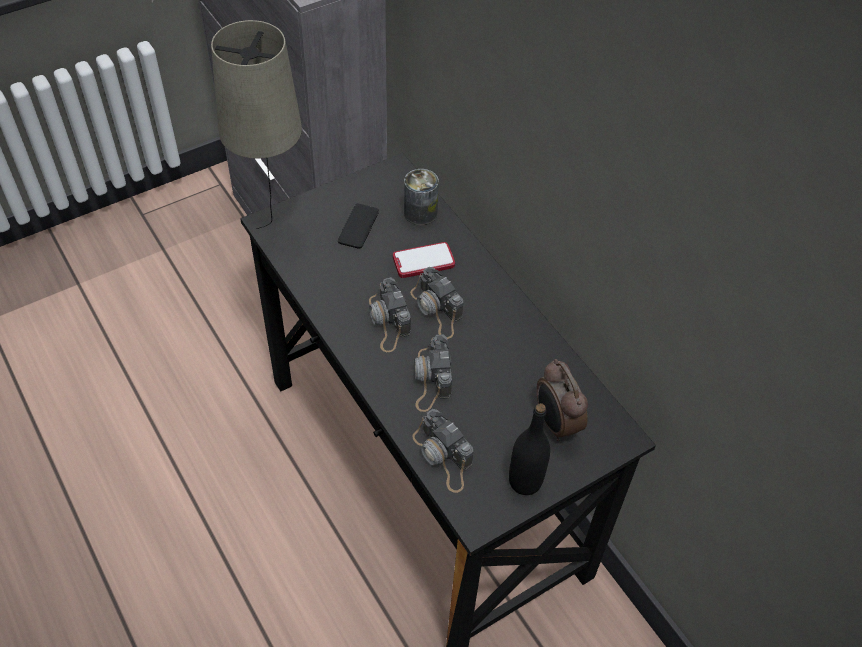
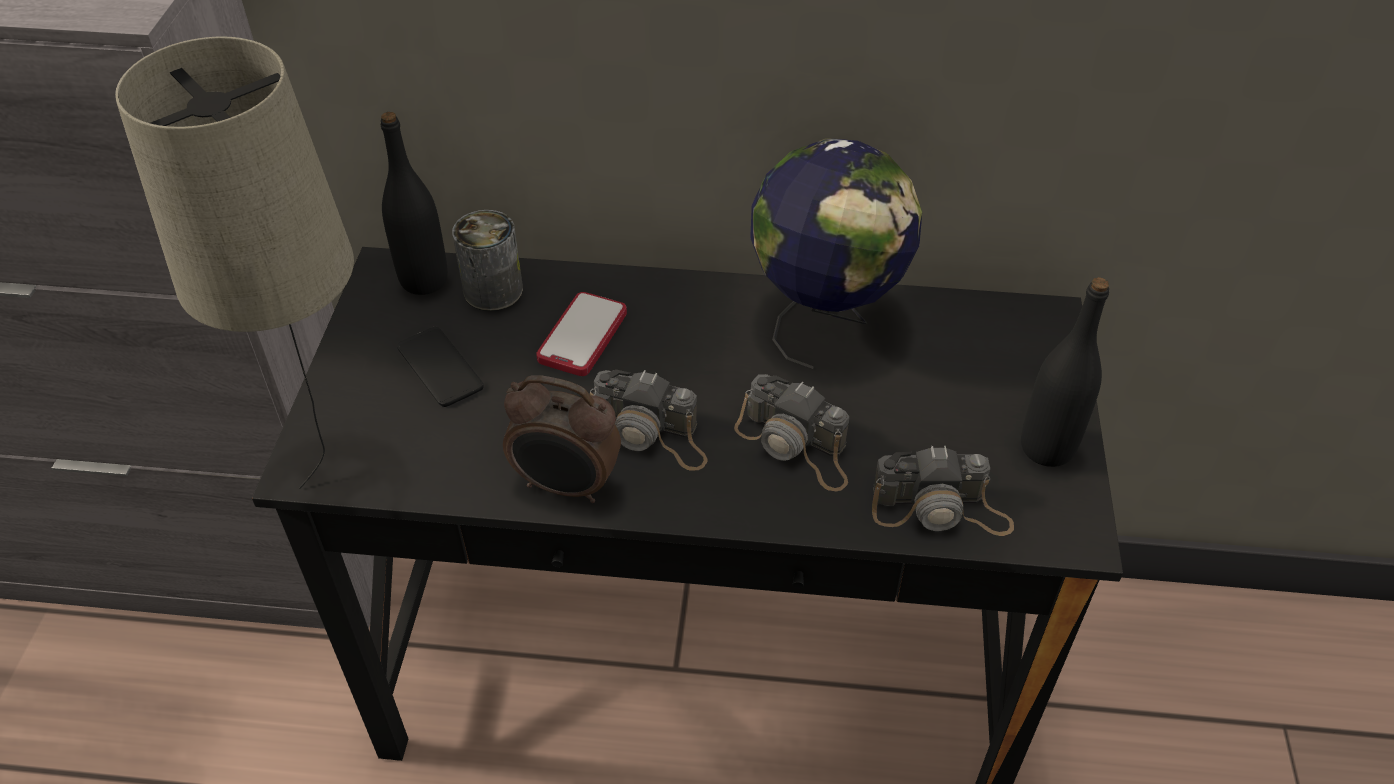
camera: 50 degrees left, 5 degrees down
camera [410,267,463,339] -> none
alarm clock [536,359,588,441] -> alarm clock moved to [503,375,621,503]
none -> black bottle [381,112,448,295]
none -> globe [750,138,922,369]

